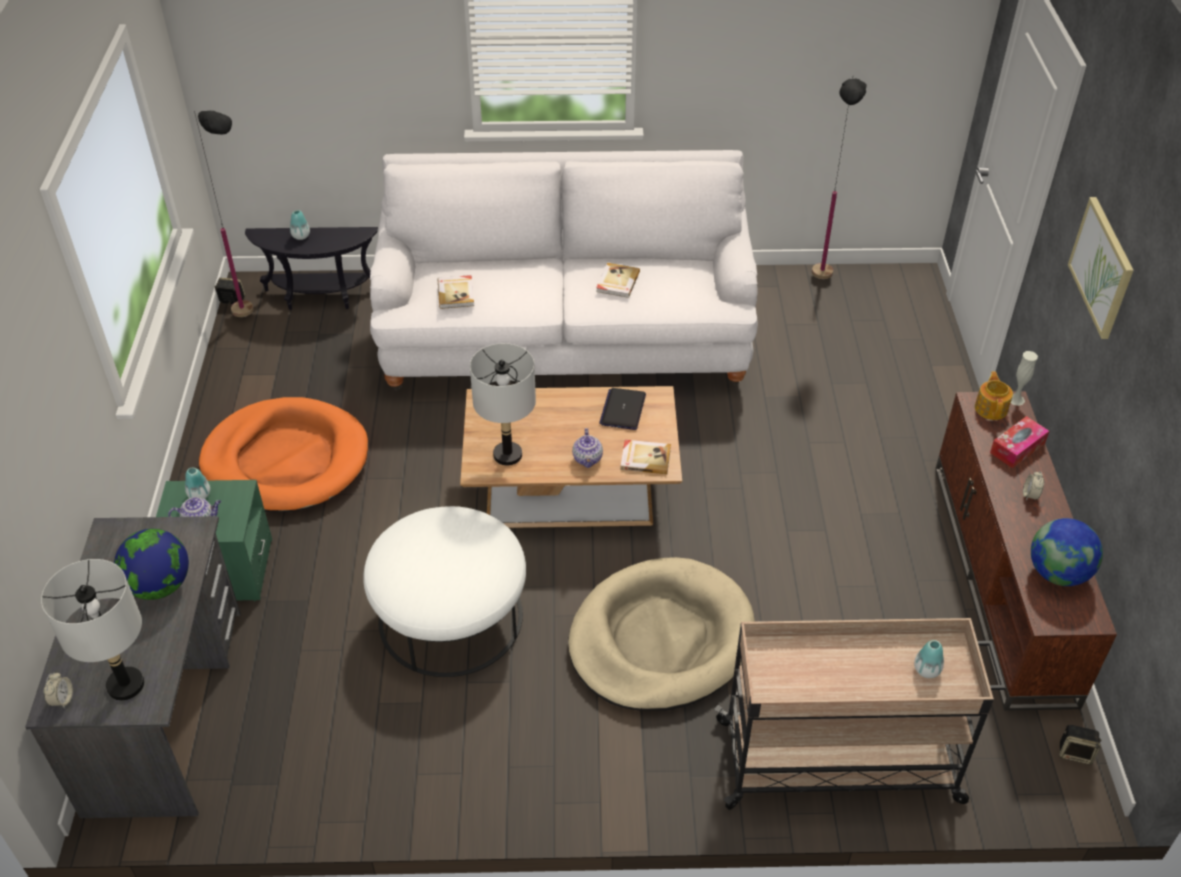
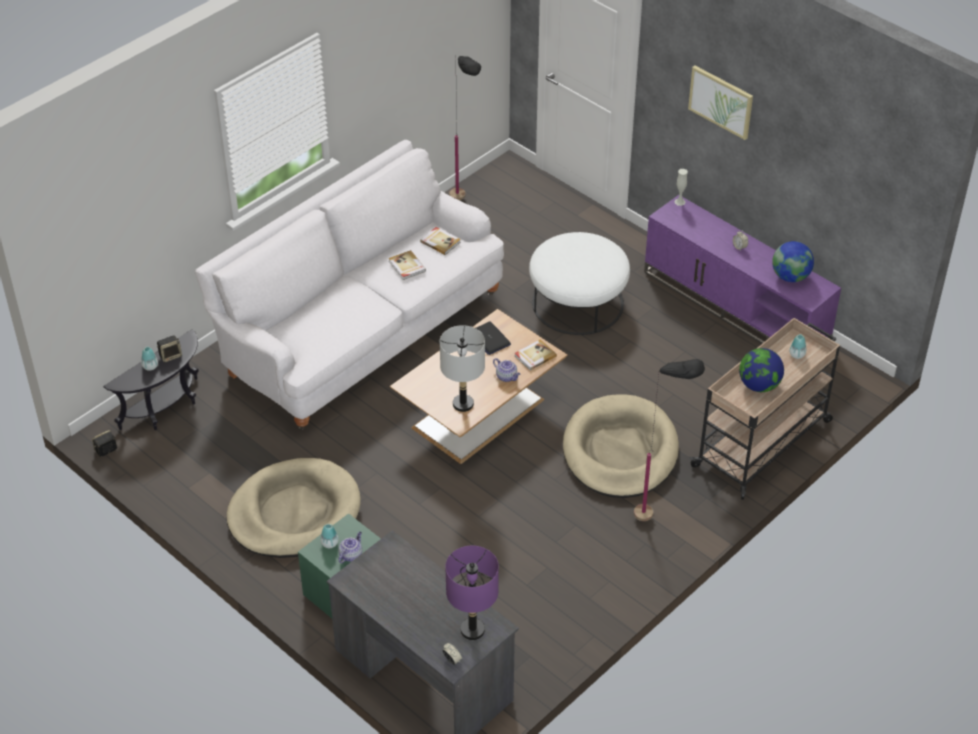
camera: 45 degrees left, 0 degrees up
grey table lamp [41,559,144,701] -> purple table lamp [445,546,499,640]
globe [114,529,189,600] -> globe moved to [739,348,784,392]
black floor lamp [194,111,253,317] -> black floor lamp moved to [634,359,705,521]
orange dog bed [199,397,368,513] -> beige dog bed [227,458,361,558]
white ottoman [363,506,526,677] -> white ottoman moved to [529,232,630,335]
book [438,275,474,309] -> book moved to [420,227,461,255]
brown tv stand [935,391,1117,711] -> purple tv stand [644,195,841,344]
teapot [975,371,1013,420] -> none
tissue box [990,416,1049,468] -> none
speaker [1059,724,1102,765] -> speaker moved to [157,335,182,362]

